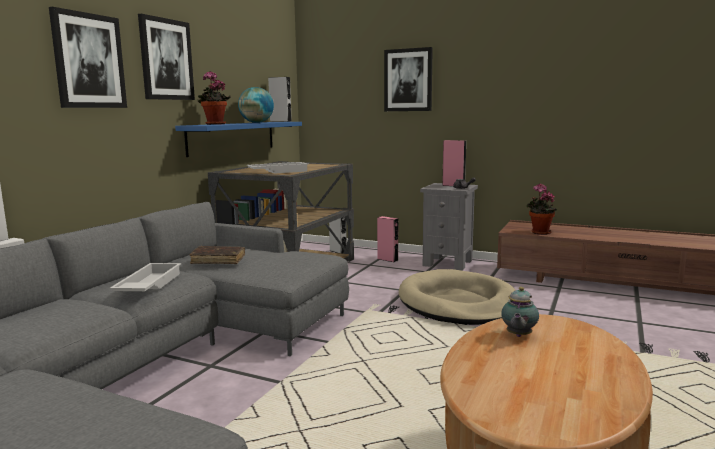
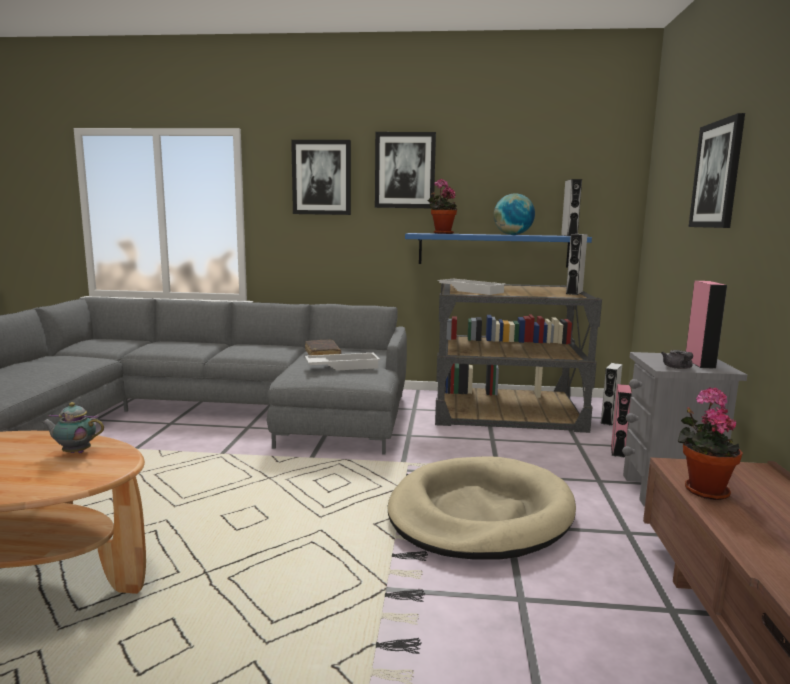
camera: 70 degrees right, 0 degrees up
white tray [110,263,181,291] -> white tray moved to [305,353,380,371]
none -> grey speaker [566,234,587,295]

